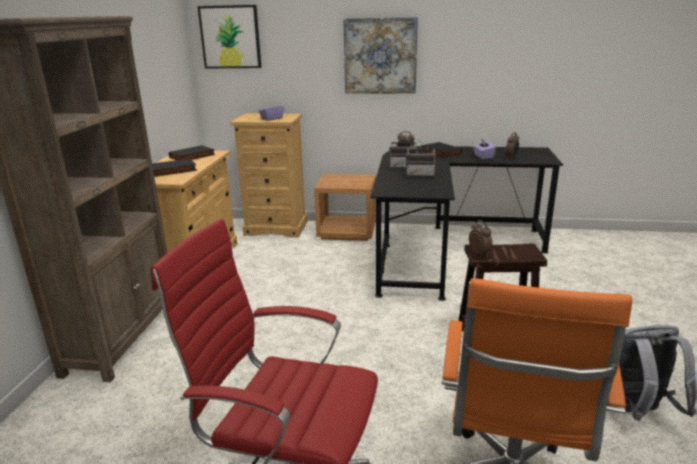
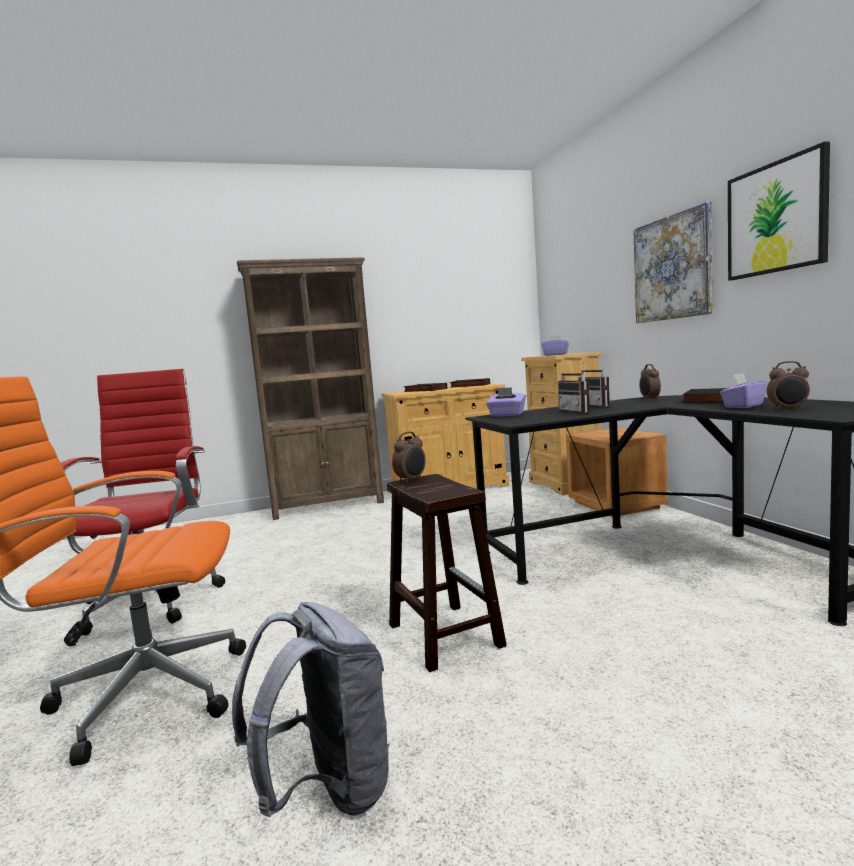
camera: 65 degrees right, 15 degrees down
picture [197,5,262,68] -> picture moved to [728,141,830,280]
none -> purple tissue box [486,387,526,417]

